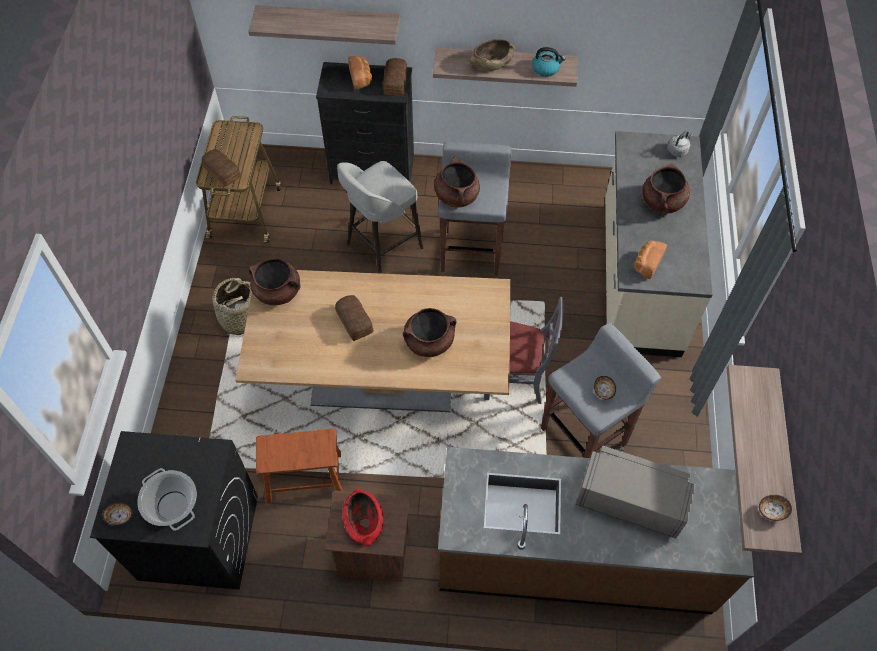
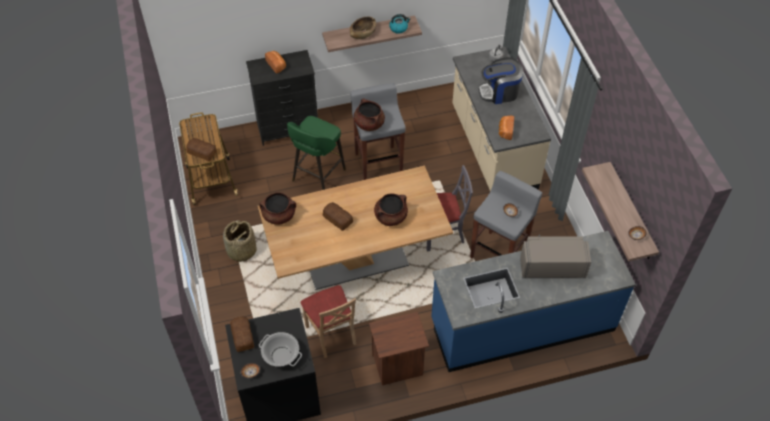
camera: 20 degrees left, 5 degrees down
shelf [248,5,400,45] -> none
brown stool [256,429,343,504] -> beige chair [300,285,357,358]
grey stool [337,161,423,274] -> green stool [287,116,346,190]
red bowl [343,488,384,546] -> none
bread [383,58,407,95] -> bread moved to [230,317,254,352]
brown counter [438,447,754,614] -> blue counter [431,231,636,372]
brown cooking pot [642,163,690,214] -> coffee machine [478,57,523,104]

